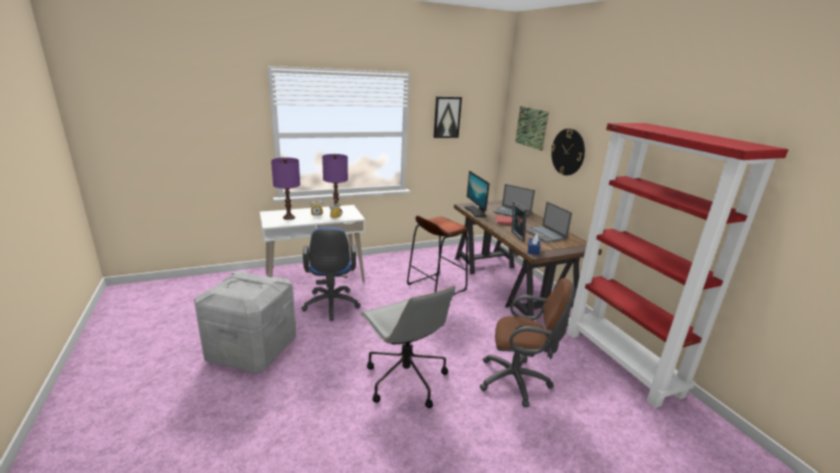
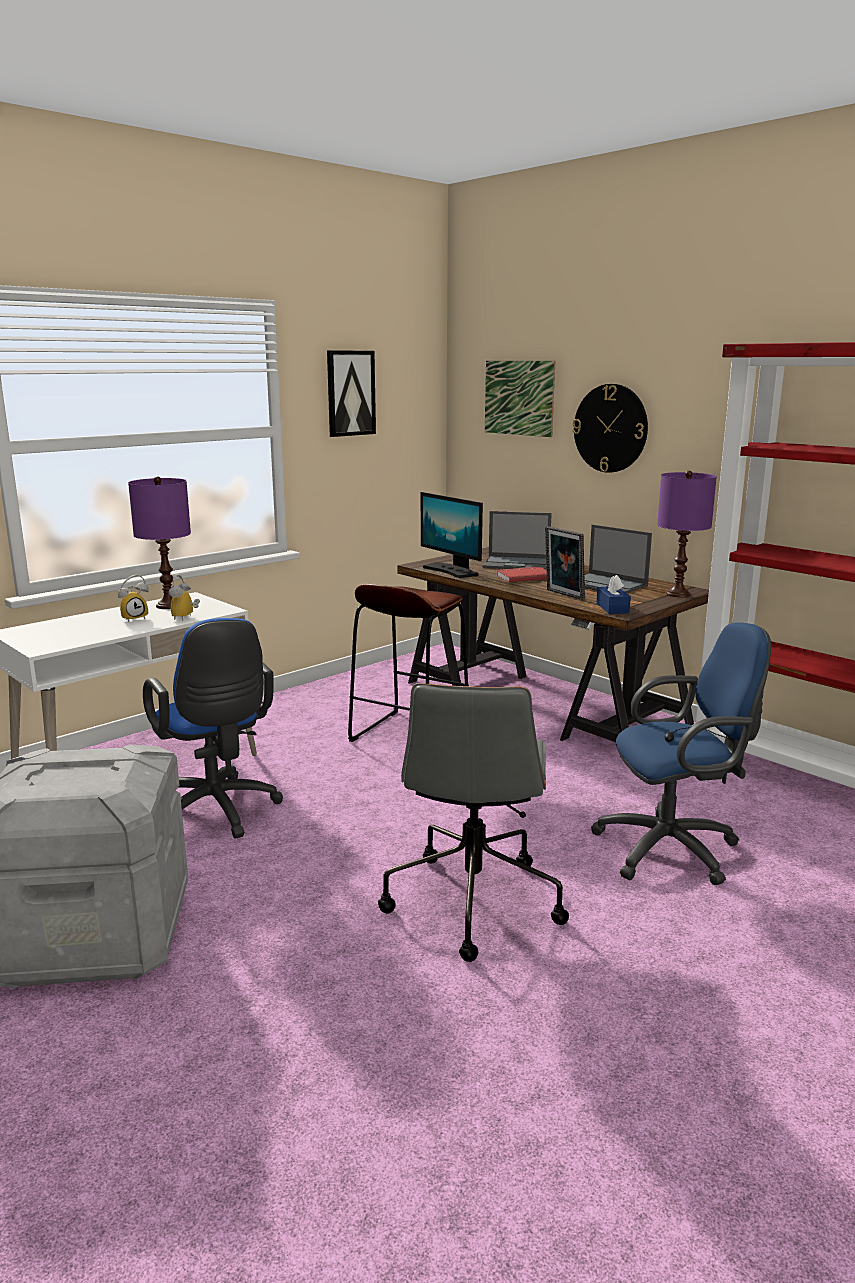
camera: 20 degrees left, 5 degrees down
purple table lamp [271,158,300,220] -> purple table lamp moved to [657,471,717,597]
grey office chair [360,286,455,408] -> grey office chair turned 60 degrees clockwise [378,683,569,962]
brown office chair [479,278,575,407] -> blue office chair [591,623,771,885]

